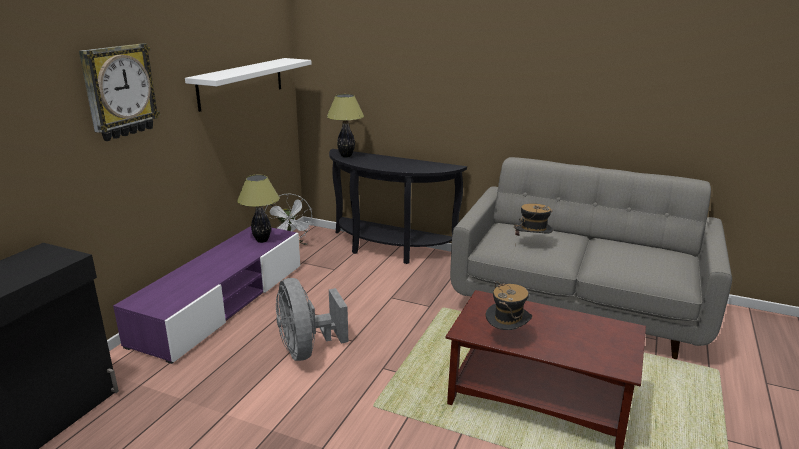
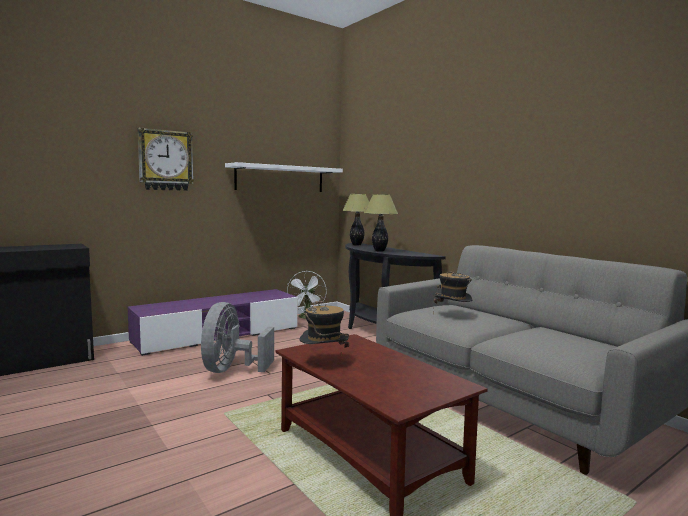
camera: 30 degrees right, 15 degrees down
table lamp [237,174,280,243] -> table lamp moved to [364,194,398,252]

